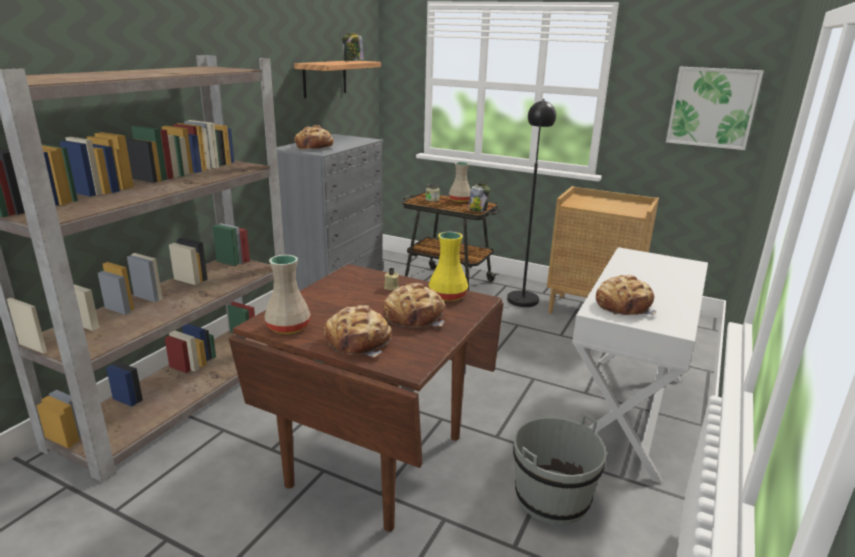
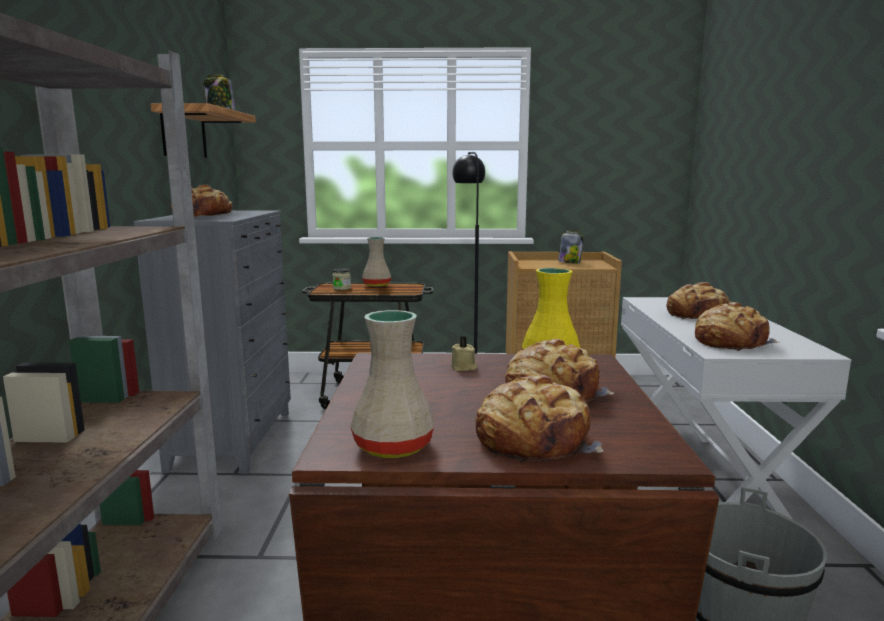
camera: 25 degrees left, 10 degrees down
jar [468,183,490,212] -> jar moved to [558,231,583,264]
picture [666,67,764,150] -> none
none -> bread [667,282,731,319]

